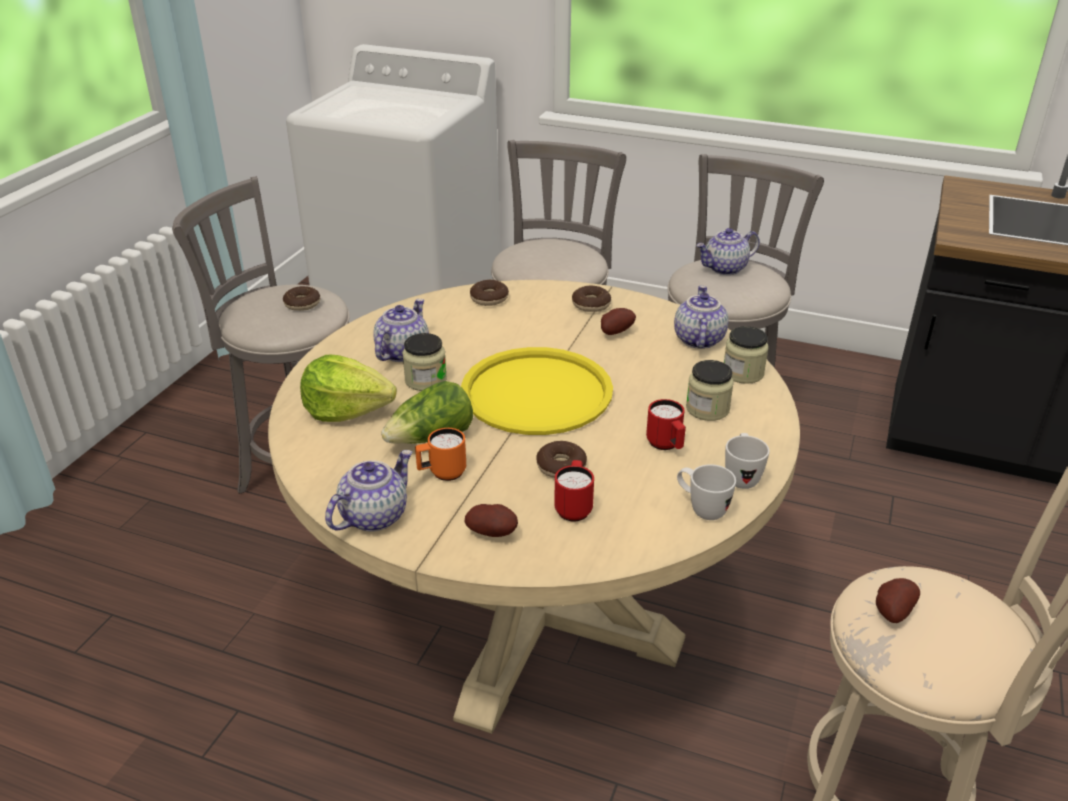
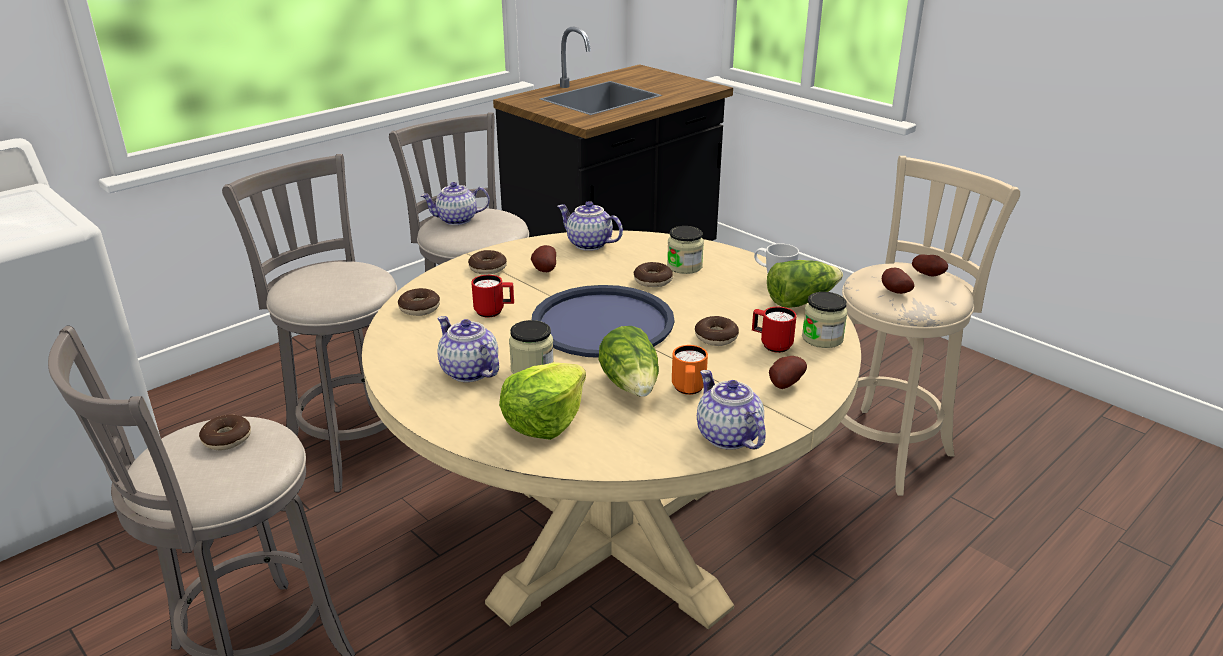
camera: 65 degrees left, 5 degrees down
yellow tray [461,347,613,435] -> blue tray [532,285,675,358]
red mug [646,399,686,450] -> red mug moved to [471,275,514,318]
white mug [677,464,736,520] -> lettuce [767,260,843,308]
teapot [696,228,760,275] -> teapot turned 75 degrees clockwise [420,182,490,225]
jar [724,326,769,384] -> jar moved to [802,292,848,348]
none -> donut [634,262,673,287]
none -> potato [912,255,948,277]

